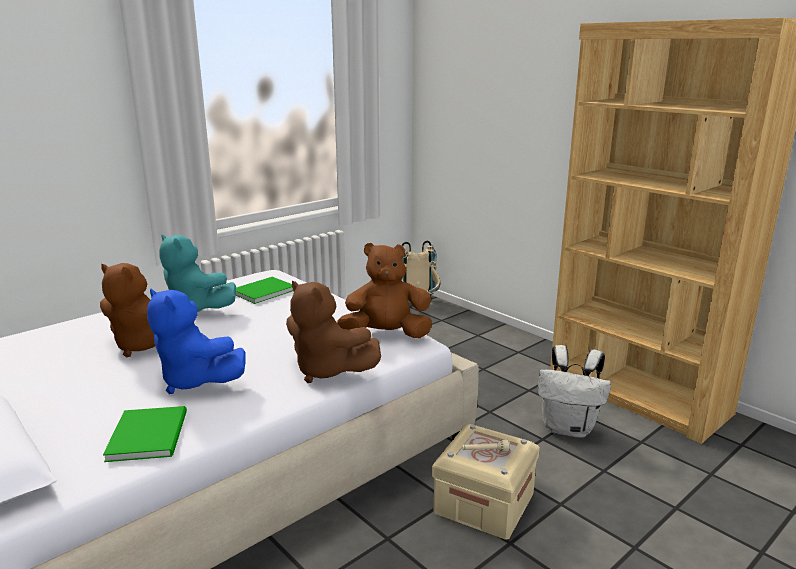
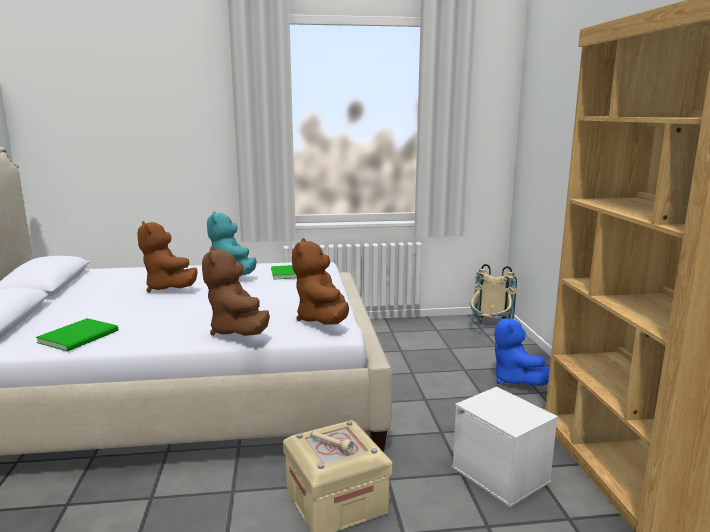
camera: 35 degrees right, 5 degrees down
blue plush toy [147,288,246,394] -> blue plush toy moved to [494,316,550,386]
brown plush toy [337,243,432,338] -> brown plush toy turned 120 degrees counterclockwise [292,238,349,325]
white backpack [537,345,611,438] -> white storage box [452,387,558,507]

